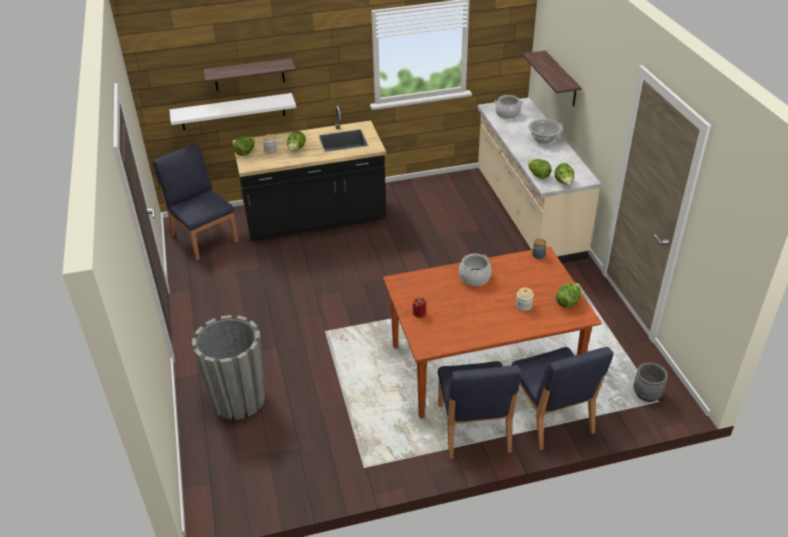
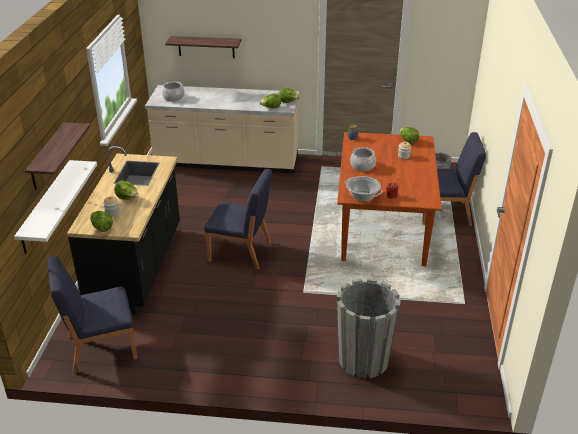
camera: 70 degrees left, 5 degrees down
blue chair [438,361,521,459] -> blue chair moved to [204,169,272,270]
cooking pot [528,119,563,144] -> cooking pot moved to [344,176,383,202]

